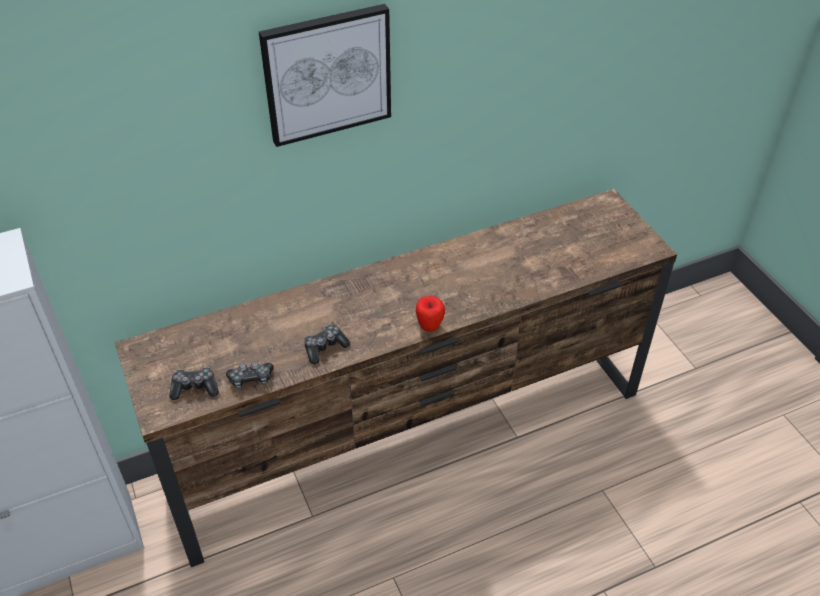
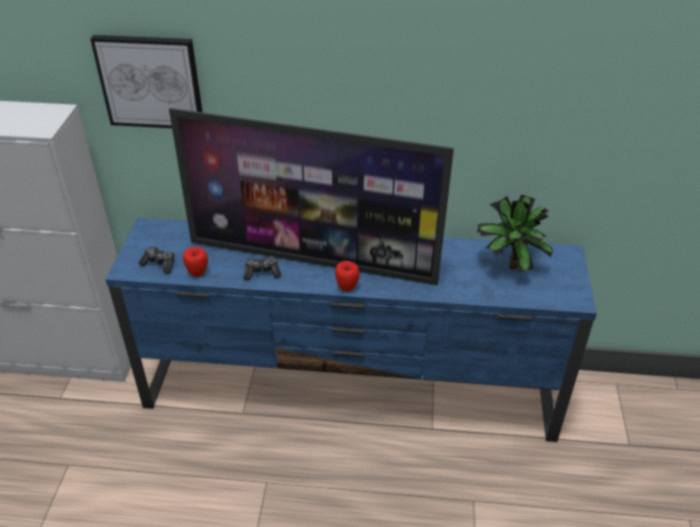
camera: 30 degrees right, 5 degrees down
brown tv stand [115,189,677,567] -> blue tv stand [105,218,597,442]
game controller [226,362,274,390] -> apple [183,247,208,277]
picture [259,4,391,147] -> picture moved to [90,35,202,128]
none -> television [169,108,454,286]
none -> potted plant [477,195,553,273]

